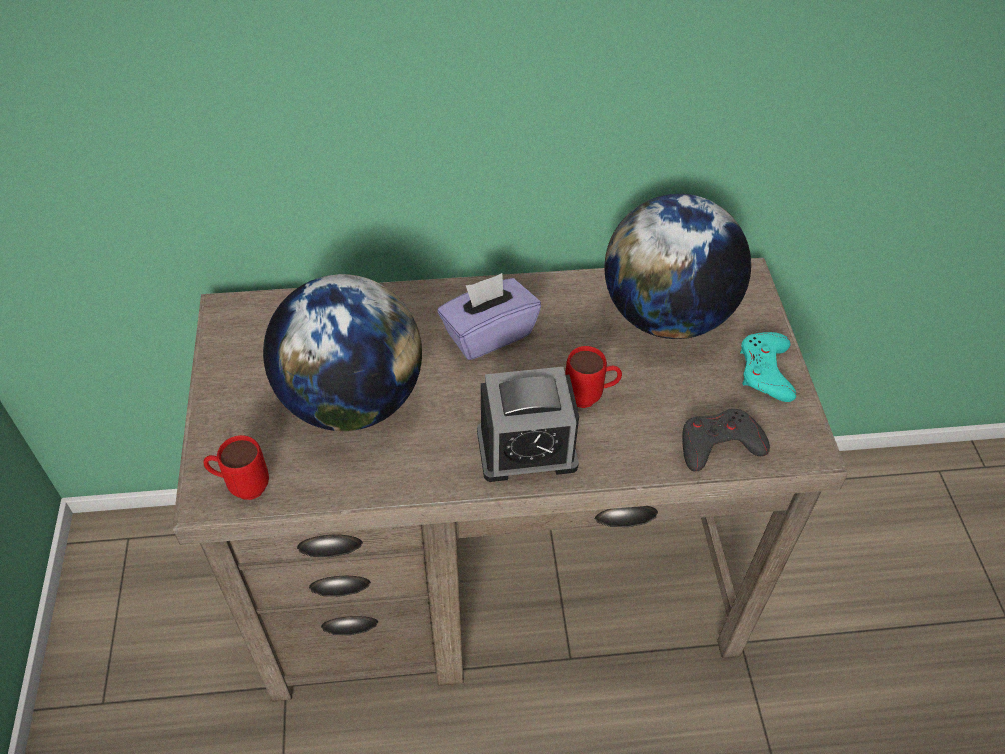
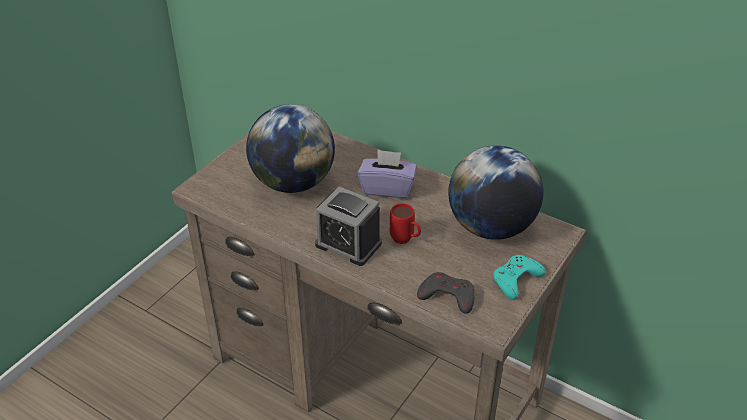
camera: 40 degrees right, 10 degrees down
red mug [203,435,269,500] -> none

